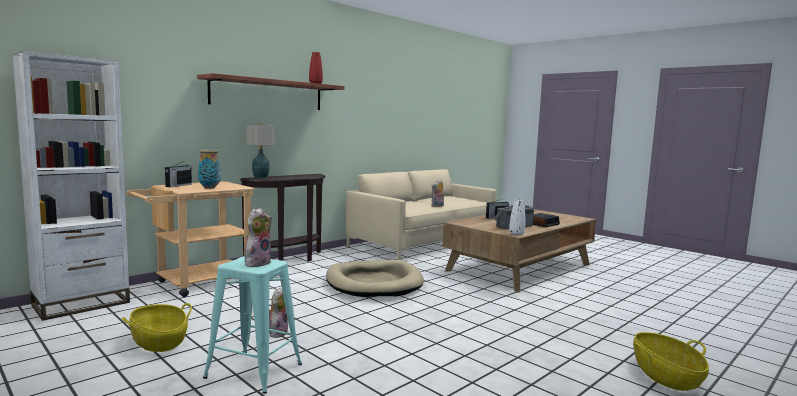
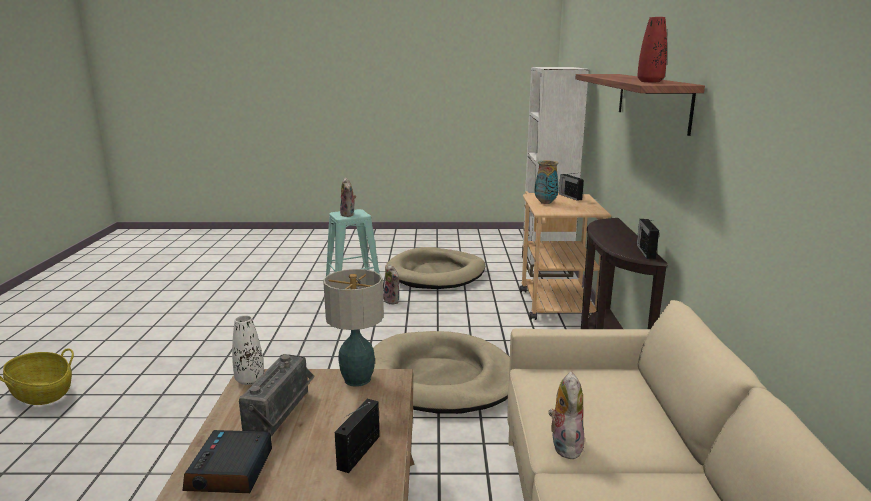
camera: 135 degrees right, 10 degrees up
basket [122,303,192,352] -> beige dog bed [385,247,485,289]
table lamp [247,123,275,179] -> table lamp moved to [323,269,384,387]
none -> radio [637,219,659,259]

